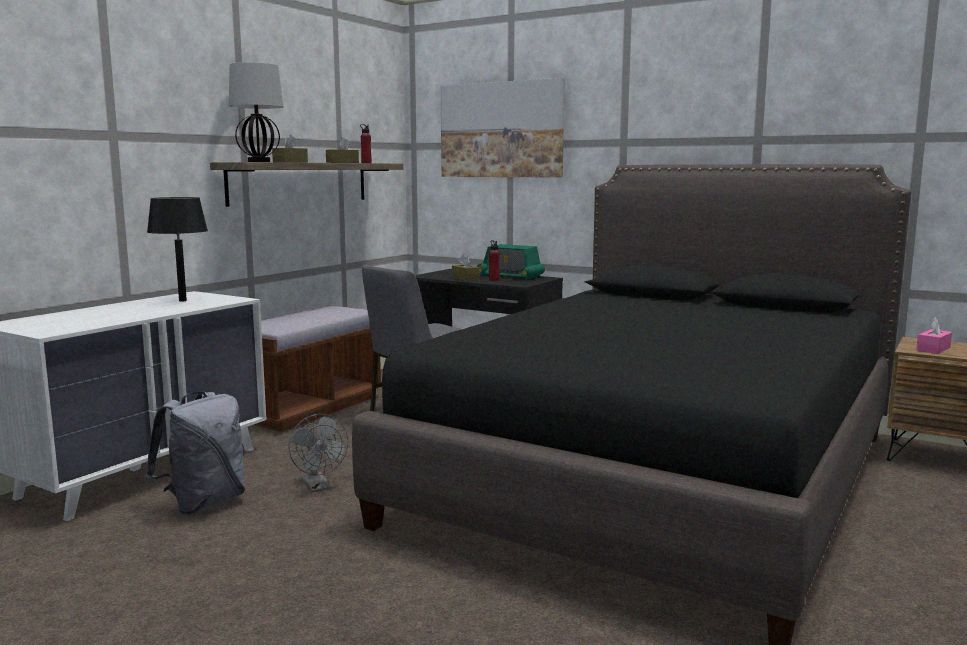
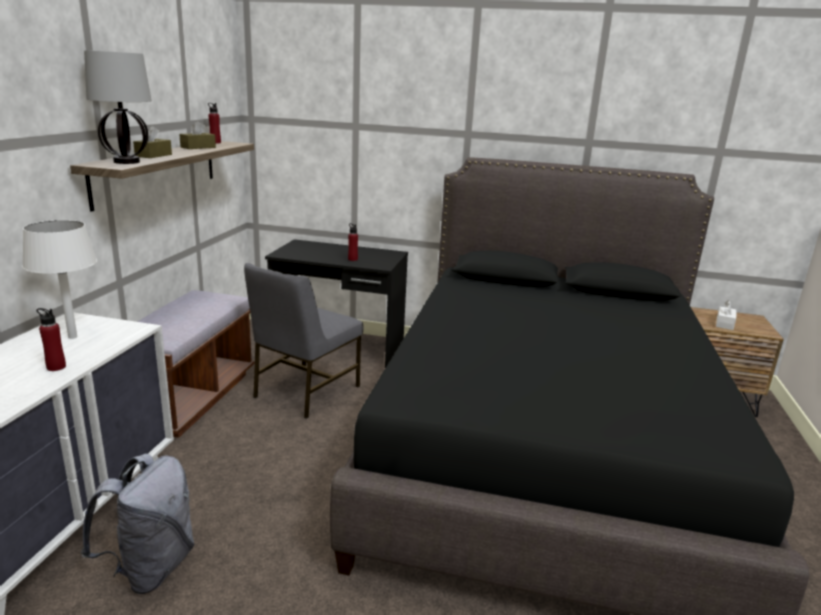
camera: 20 degrees left, 10 degrees up
black table lamp [147,197,208,301] -> white table lamp [22,220,97,339]
grey fan [289,414,348,492] -> none
picture [441,78,565,178] -> none
brown tissue box [452,254,479,281] -> none
radio [477,244,545,280] -> none
pink tissue box [916,317,952,354] -> white tissue box [716,300,736,330]
none -> red bottle [36,308,66,371]

